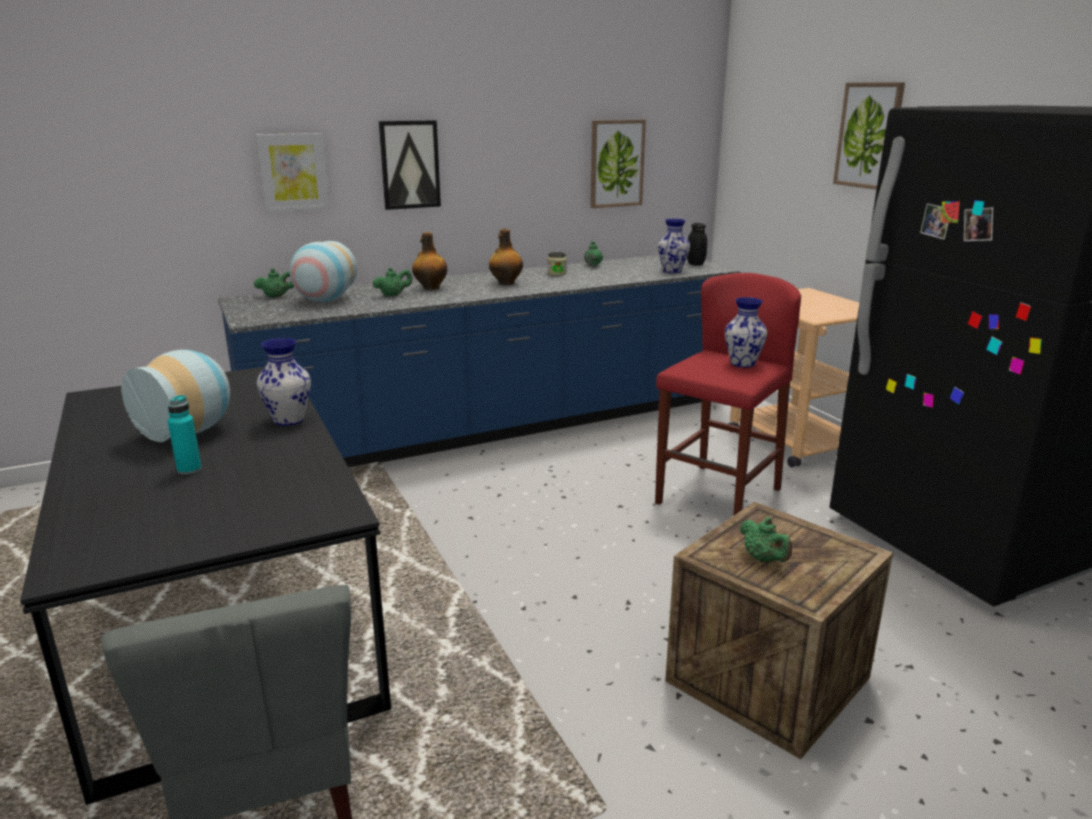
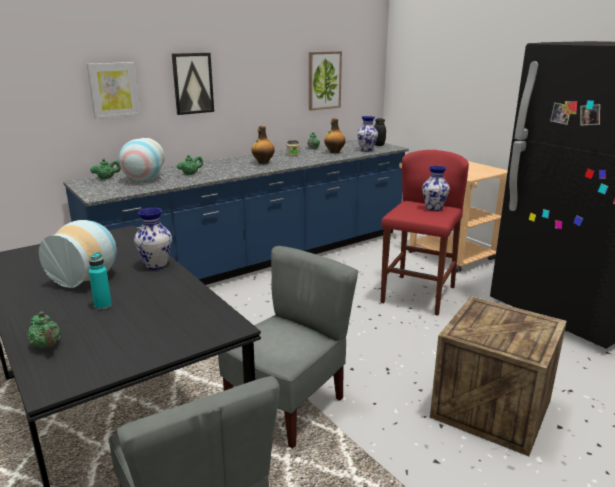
camera: 10 degrees left, 0 degrees up
bottle [412,232,448,290] -> bottle moved to [324,118,346,153]
green teapot [740,517,792,563] -> green teapot moved to [27,311,61,348]
picture [833,82,905,190] -> none
none -> grey chair [218,246,358,449]

